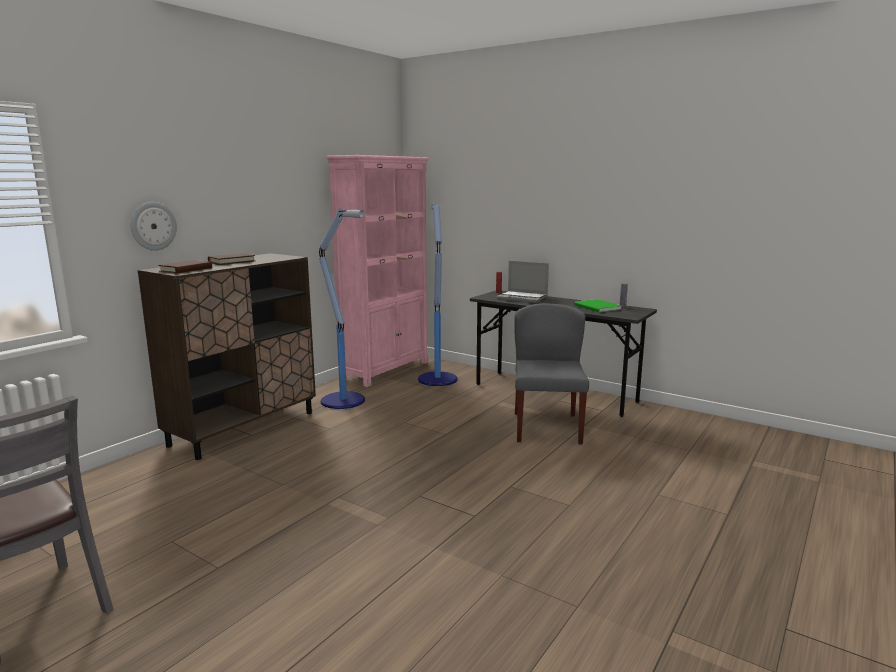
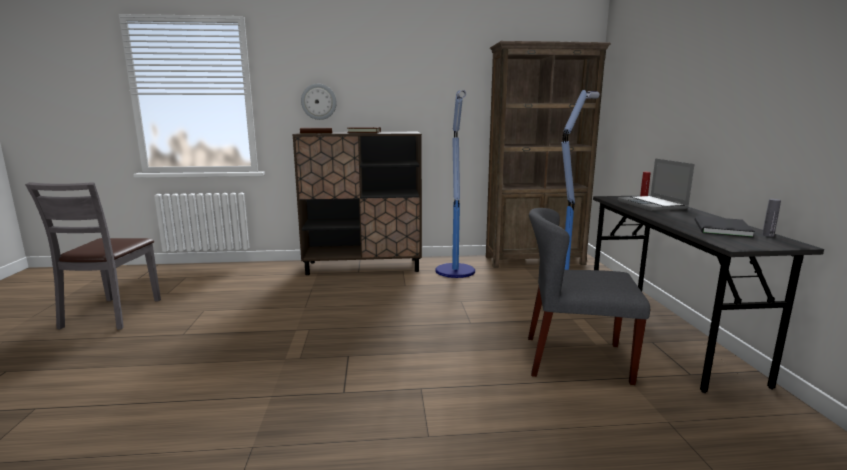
camera: 50 degrees right, 0 degrees up
pink bookcase [326,155,429,387] -> brown bookcase [486,41,611,268]
grey chair [514,303,589,444] -> grey chair turned 135 degrees counterclockwise [528,208,650,385]
green book [574,299,622,312] -> black book [695,216,755,237]

